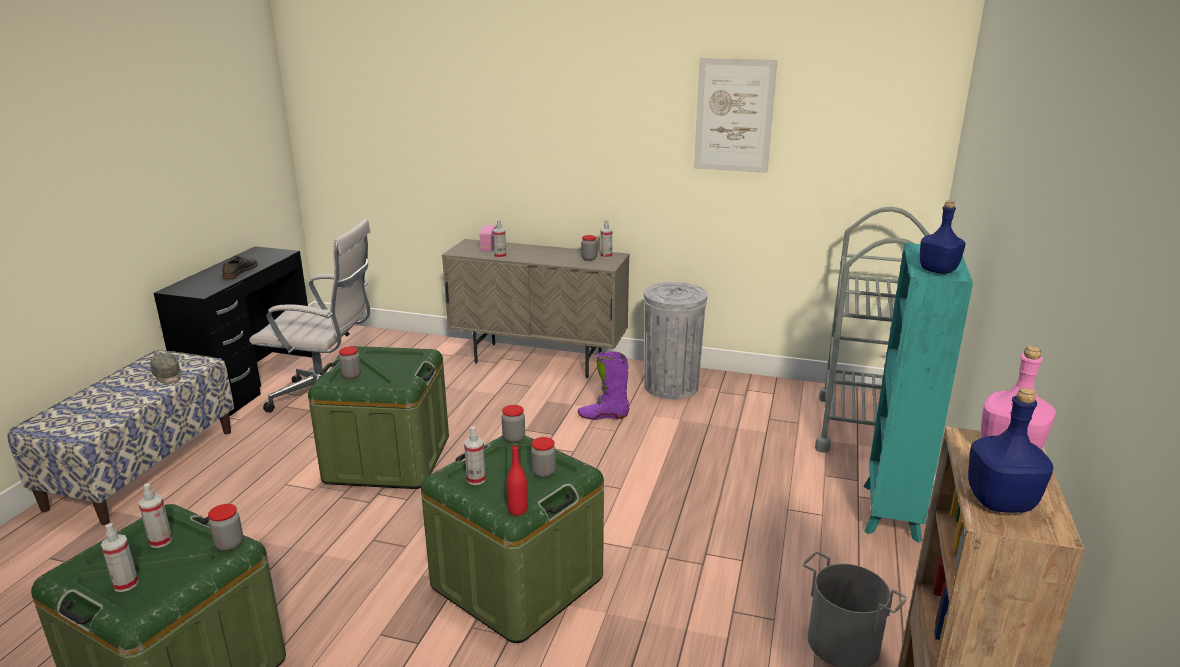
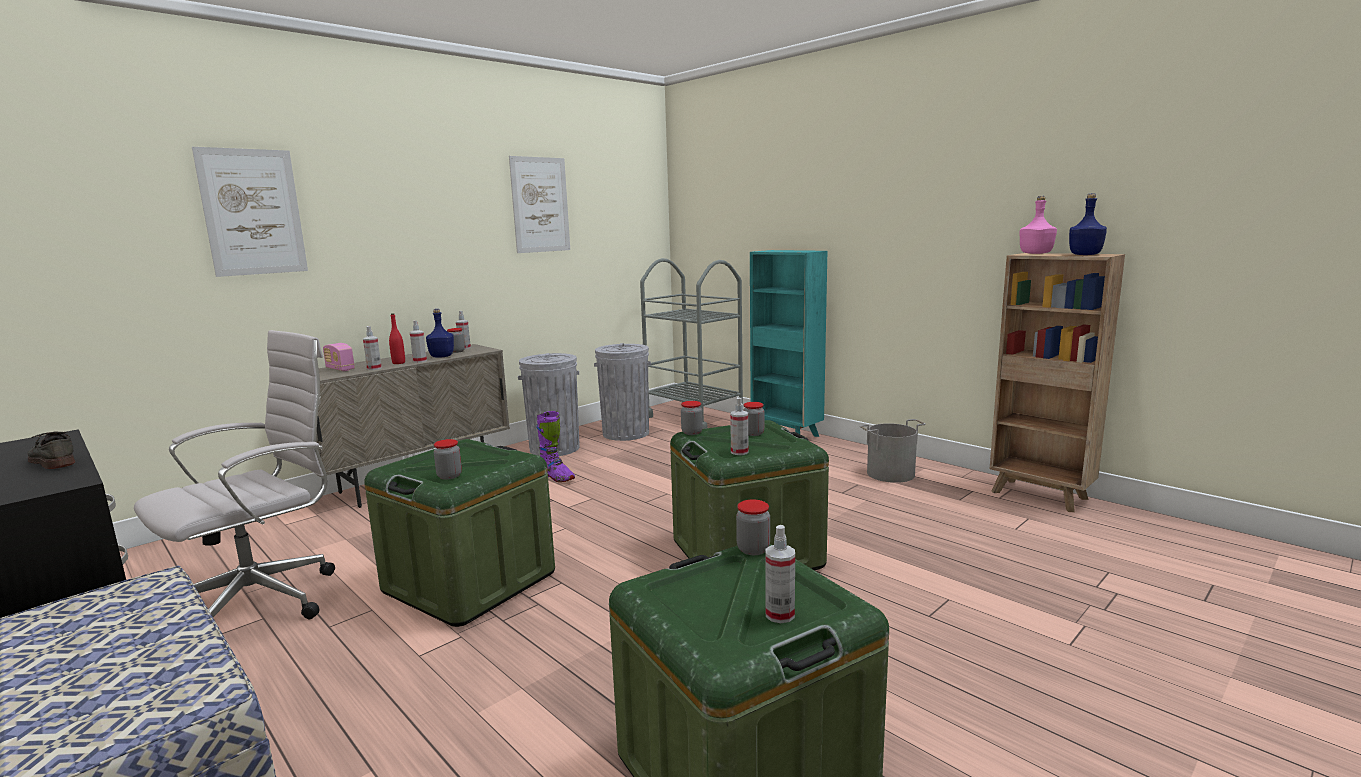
camera: 60 degrees left, 10 degrees down
spray bottle [138,483,172,548] -> spray bottle moved to [410,321,427,363]
grey cap [151,353,182,384] -> none
red bottle [506,443,528,516] -> red bottle moved to [389,313,405,364]
purple boot [578,351,629,420] -> purple boot turned 75 degrees counterclockwise [536,411,575,482]
blue bottle [920,201,966,274] -> blue bottle moved to [426,309,454,358]
none -> picture [192,147,308,277]
none -> grey trash can [594,343,651,441]

